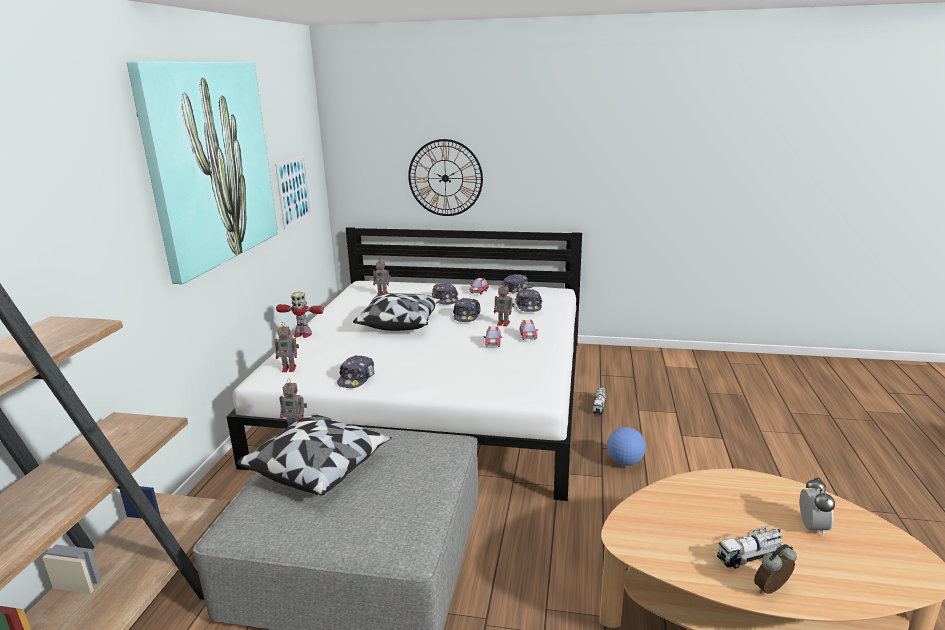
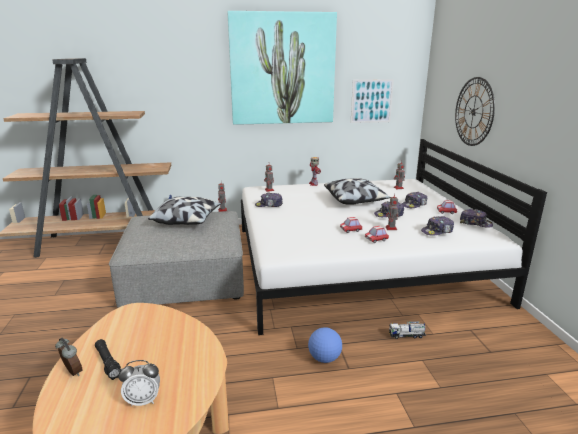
camera: 70 degrees right, 0 degrees up
toy truck [717,526,782,569] -> black flashlight [95,339,121,380]

